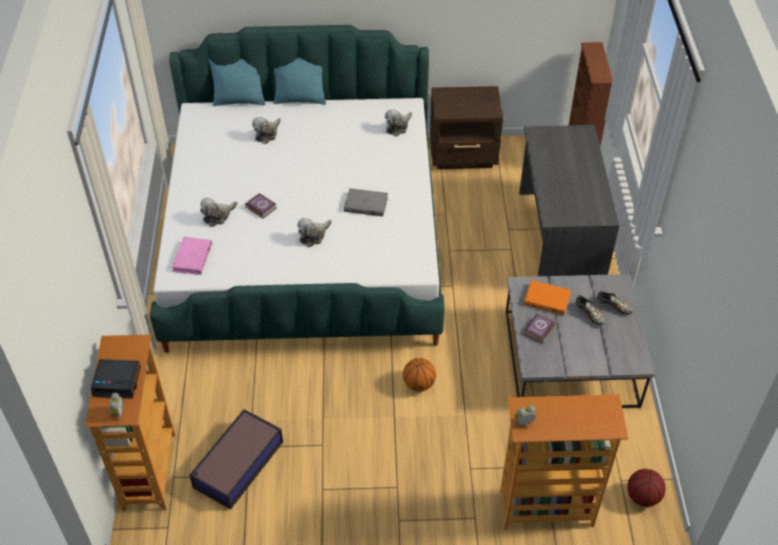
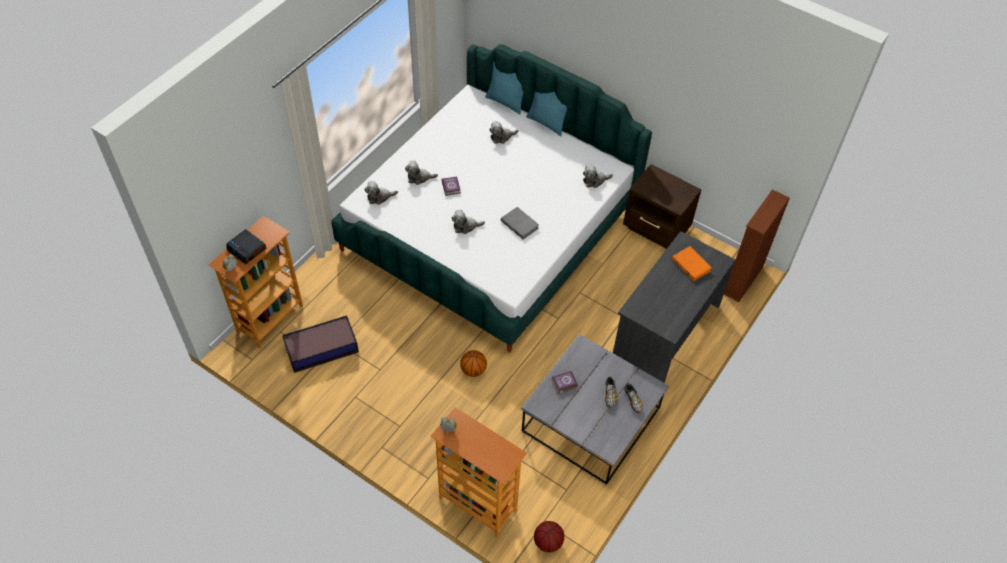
camera: 35 degrees right, 5 degrees up
pink book [172,237,213,275] -> plush toy [364,181,398,205]
orange book [524,280,571,315] -> orange book moved to [672,246,712,281]

